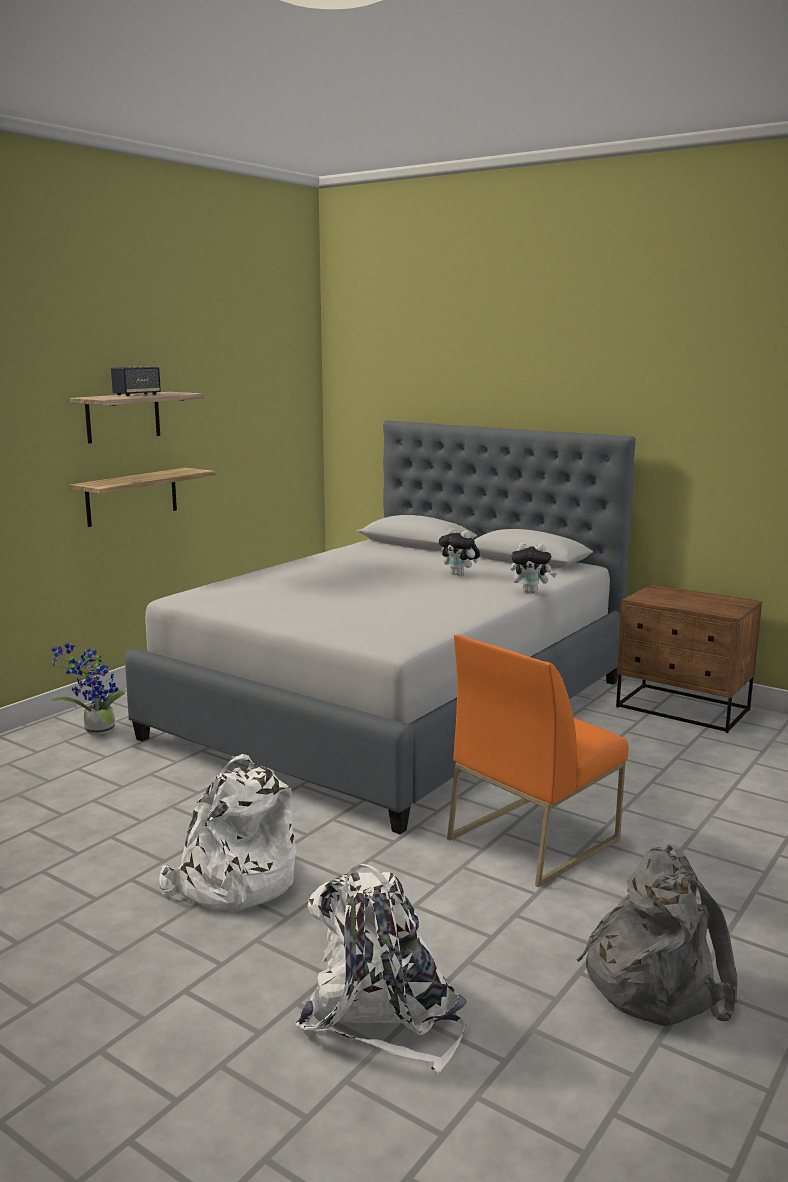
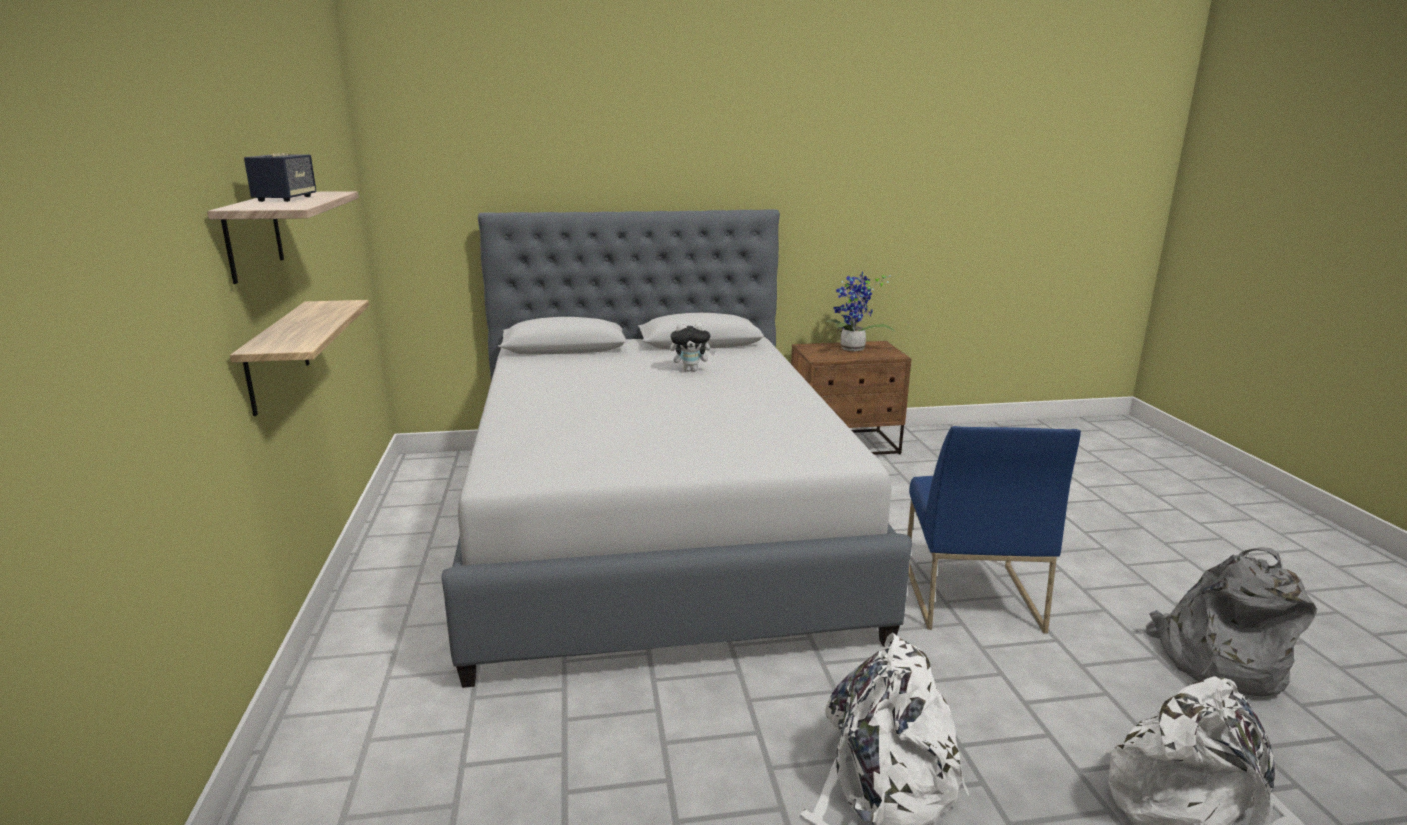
camera: 45 degrees left, 5 degrees up
potted plant [50,643,125,735] -> potted plant moved to [824,271,896,351]
orange chair [447,634,628,887] -> blue chair [907,426,1081,634]
plush toy [511,543,557,593] -> none

